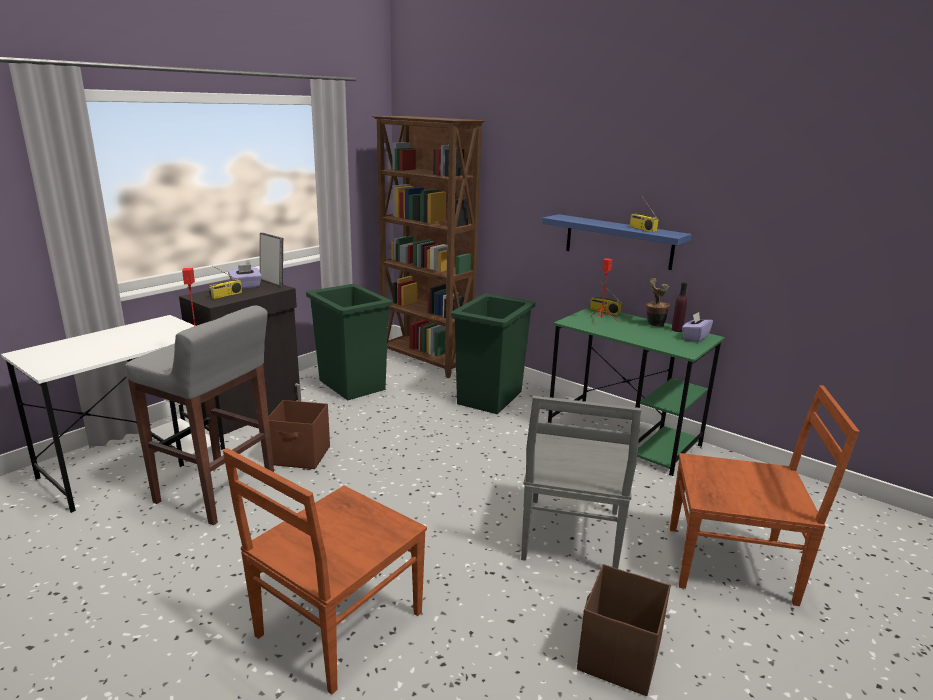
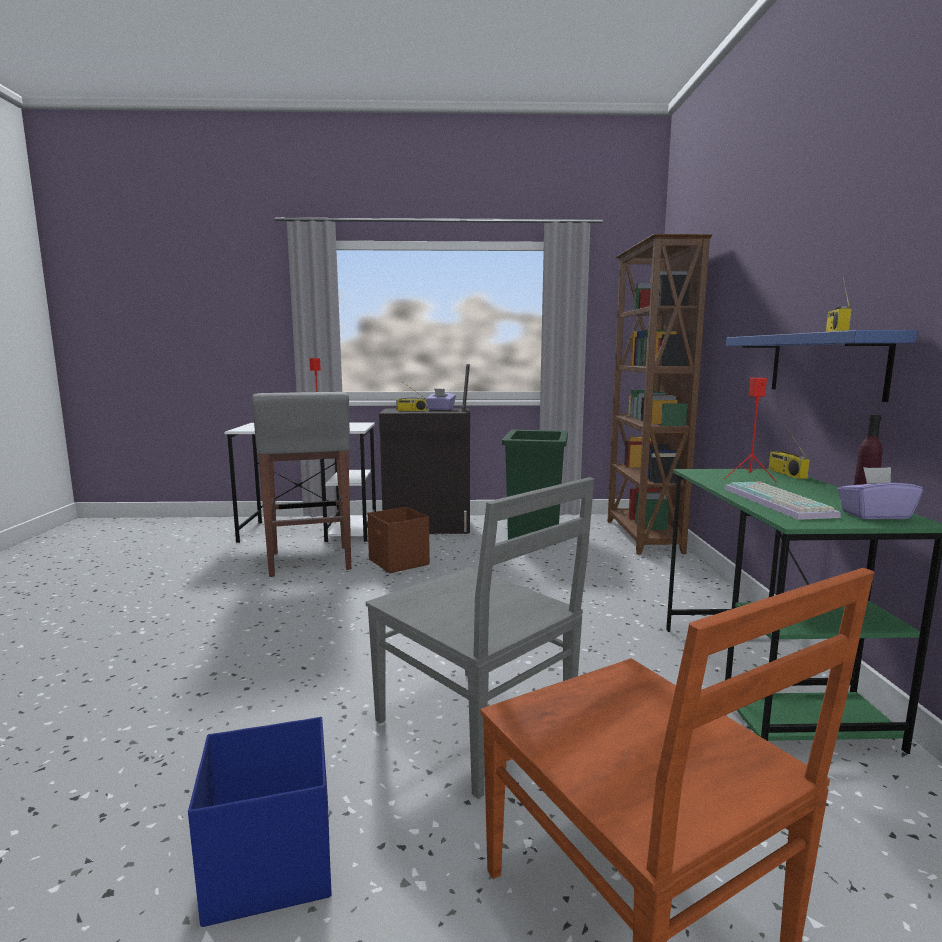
camera: 50 degrees right, 10 degrees down
brown chair [223,448,427,695] -> none
green trash can [451,294,535,414] -> none
grey chair [521,396,641,569] -> grey chair turned 105 degrees counterclockwise [366,477,594,799]
brown storage box [577,564,671,696] -> blue storage box [188,717,331,927]
potted plant [646,278,670,327] -> none
none -> keyboard [724,481,841,520]

